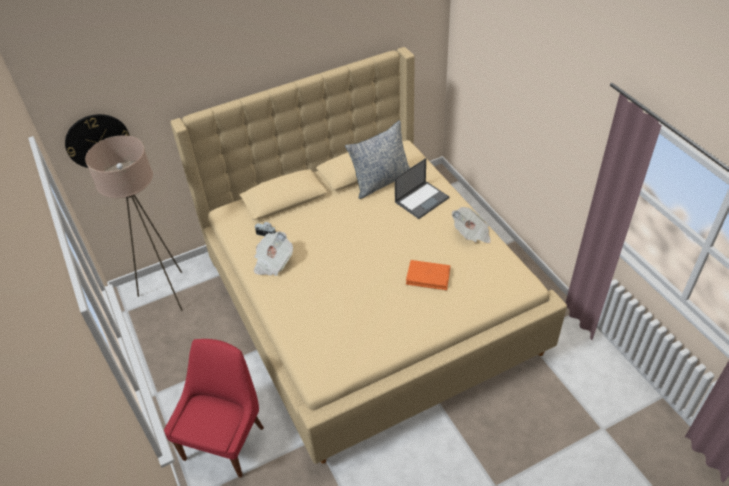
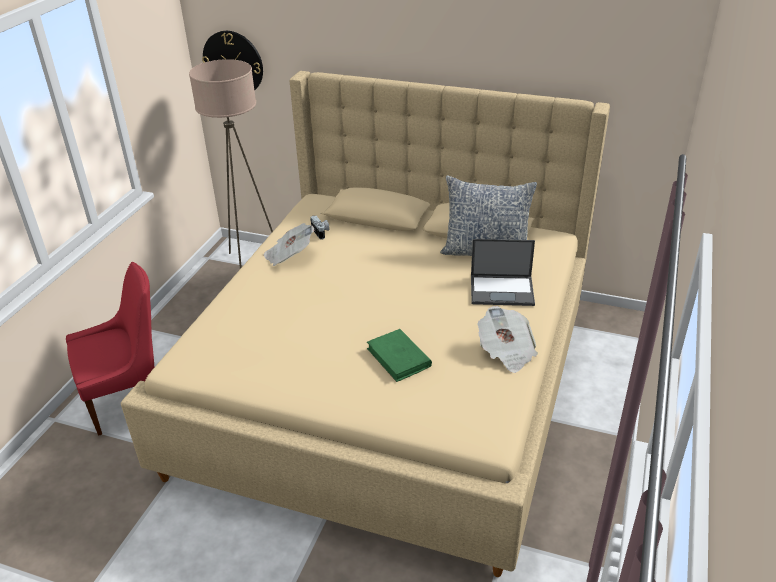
camera: 45 degrees right, 10 degrees down
orange book [406,260,450,291] -> green book [367,329,432,382]

